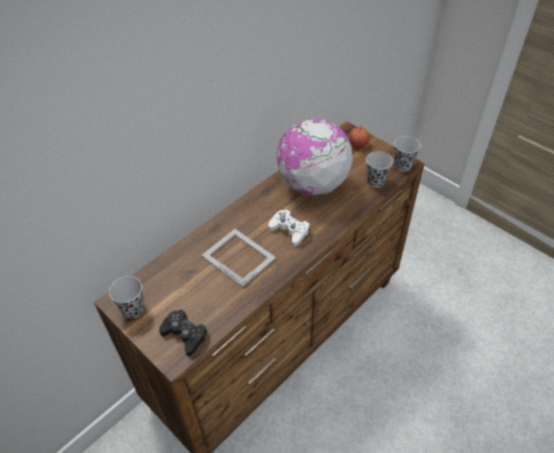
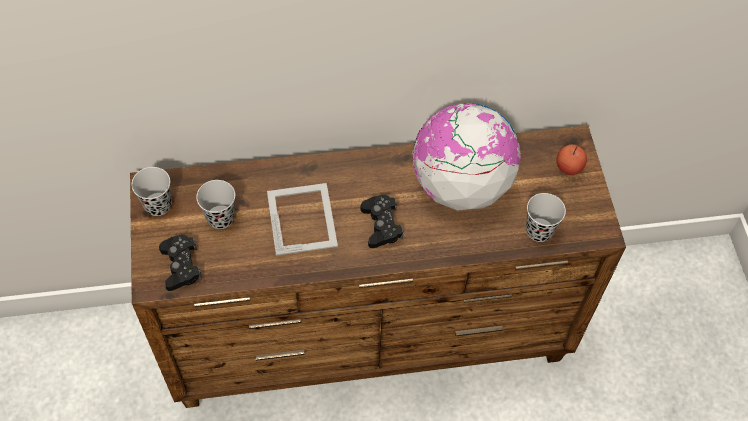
camera: 35 degrees right, 10 degrees up
white game controller [268,209,310,247] -> black game controller [361,195,403,248]
black cup [394,136,421,172] -> black cup moved to [196,180,235,229]

